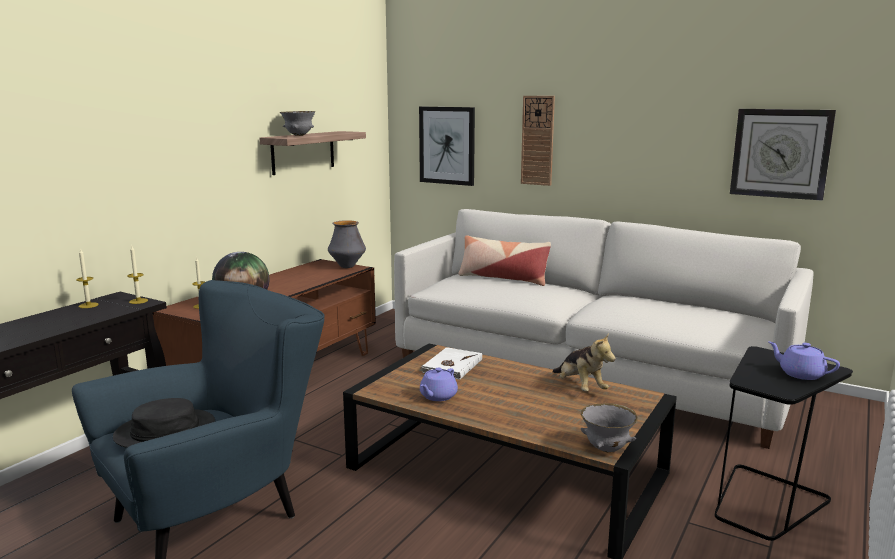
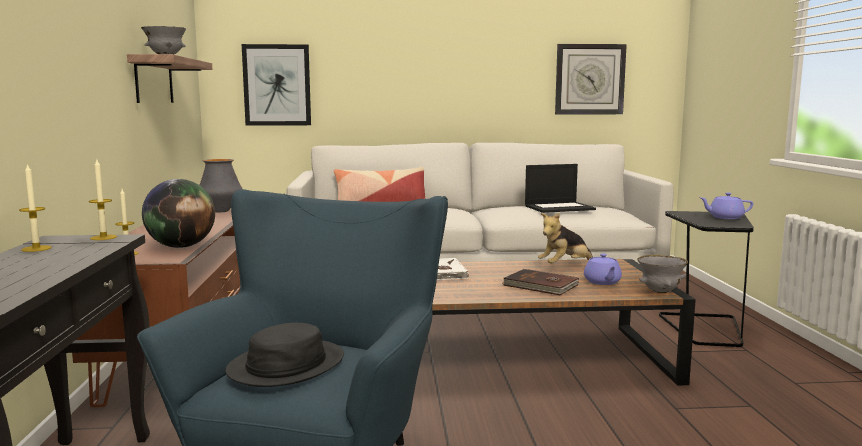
camera: 35 degrees left, 5 degrees down
purple teapot [420,367,458,401] -> purple teapot moved to [584,254,622,285]
wall clock [521,96,555,186] -> none
plush toy [553,334,616,391] -> plush toy turned 120 degrees clockwise [538,213,593,263]
none -> brown book [503,269,579,295]
none -> laptop [525,164,596,213]

